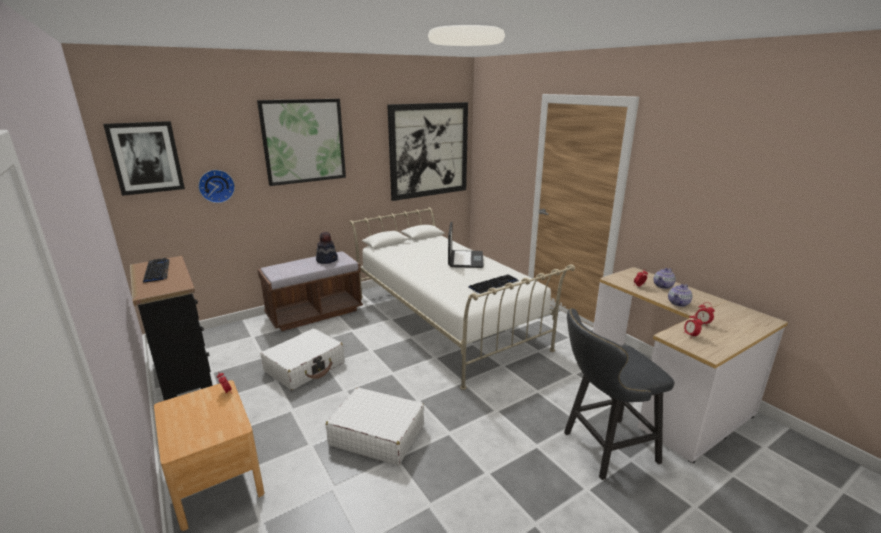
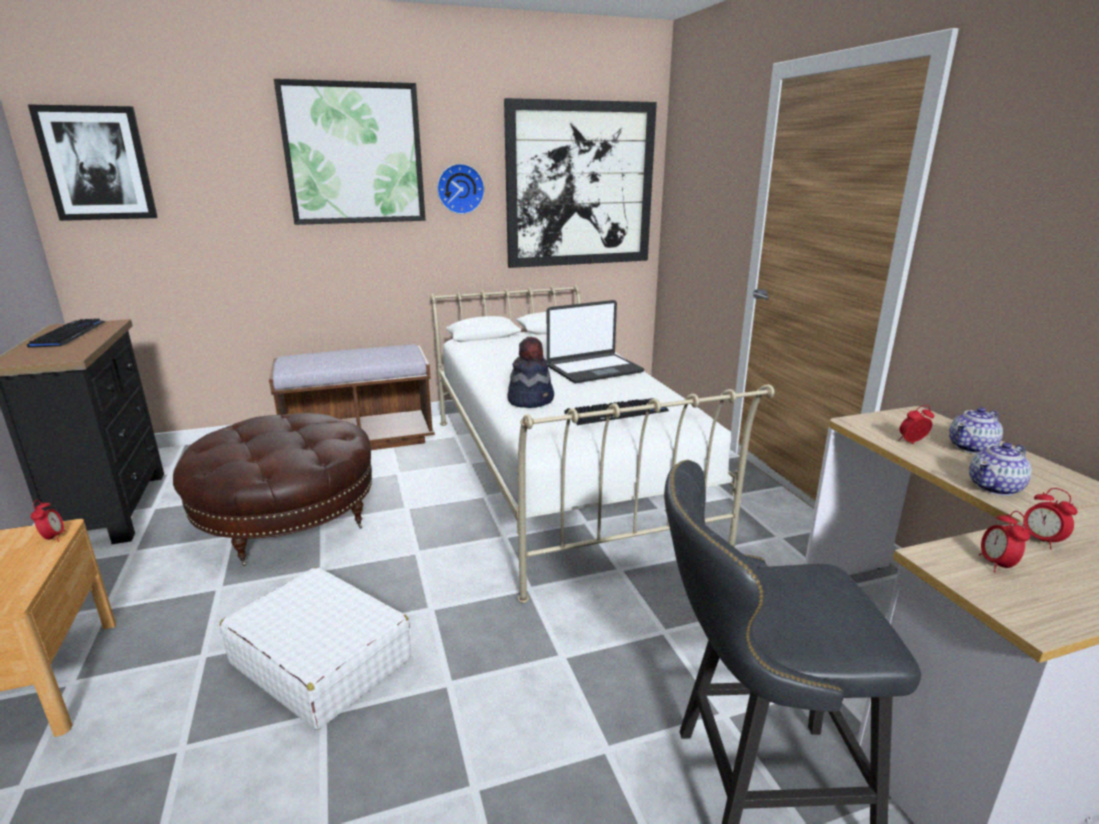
camera: 15 degrees right, 0 degrees up
wall clock [198,170,235,203] -> wall clock moved to [437,163,485,214]
white suitcase [261,329,344,390] -> brown ottoman [173,413,372,566]
hat [316,232,338,264] -> hat moved to [507,336,554,408]
laptop [448,222,484,268] -> laptop turned 45 degrees clockwise [547,300,644,383]

